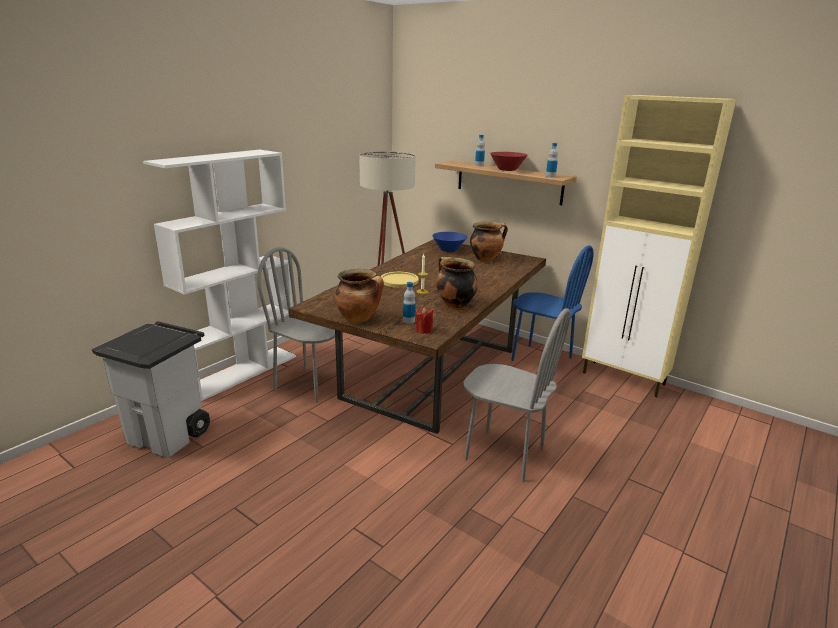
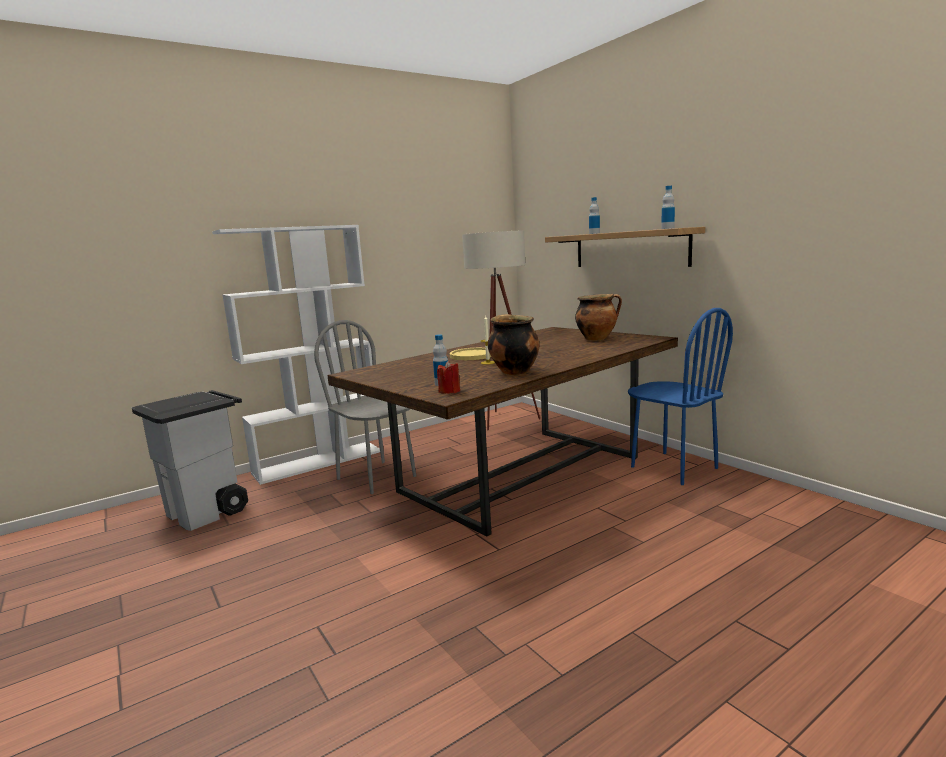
camera: 20 degrees right, 10 degrees down
cooking pot [335,269,384,323] -> none
blue bowl [432,232,467,252] -> none
grey chair [464,309,571,482] -> none
red bowl [490,152,527,171] -> none
beige cabinet [582,95,736,397] -> none

